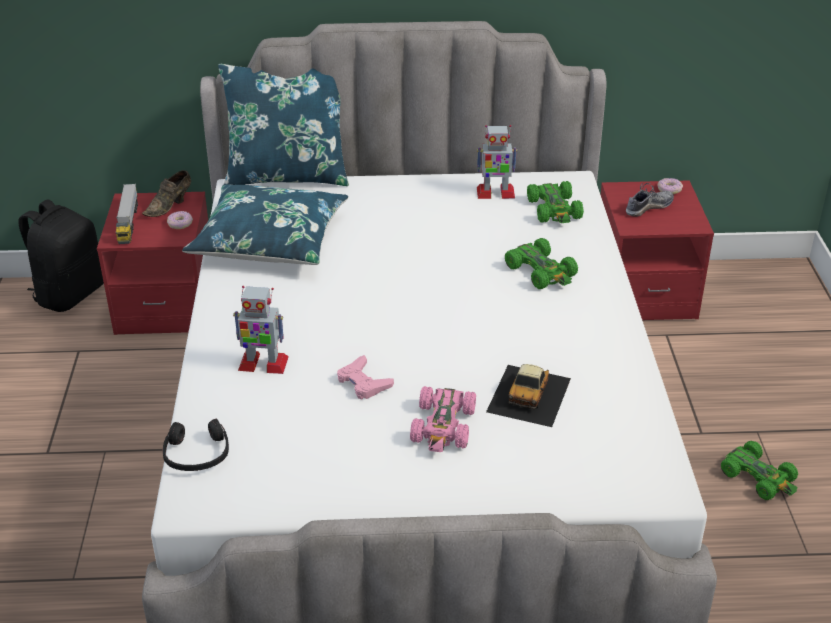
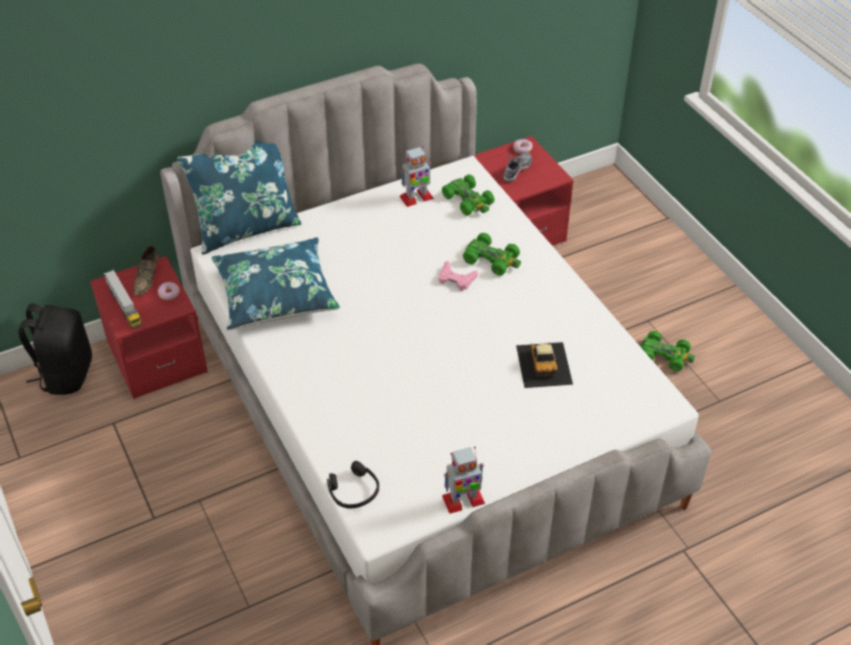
camera: 25 degrees left, 10 degrees up
toy robot [233,286,289,374] -> toy robot moved to [442,446,485,514]
pink game controller [337,355,394,400] -> pink game controller moved to [438,261,478,291]
pink toy car [410,386,476,452] -> none

